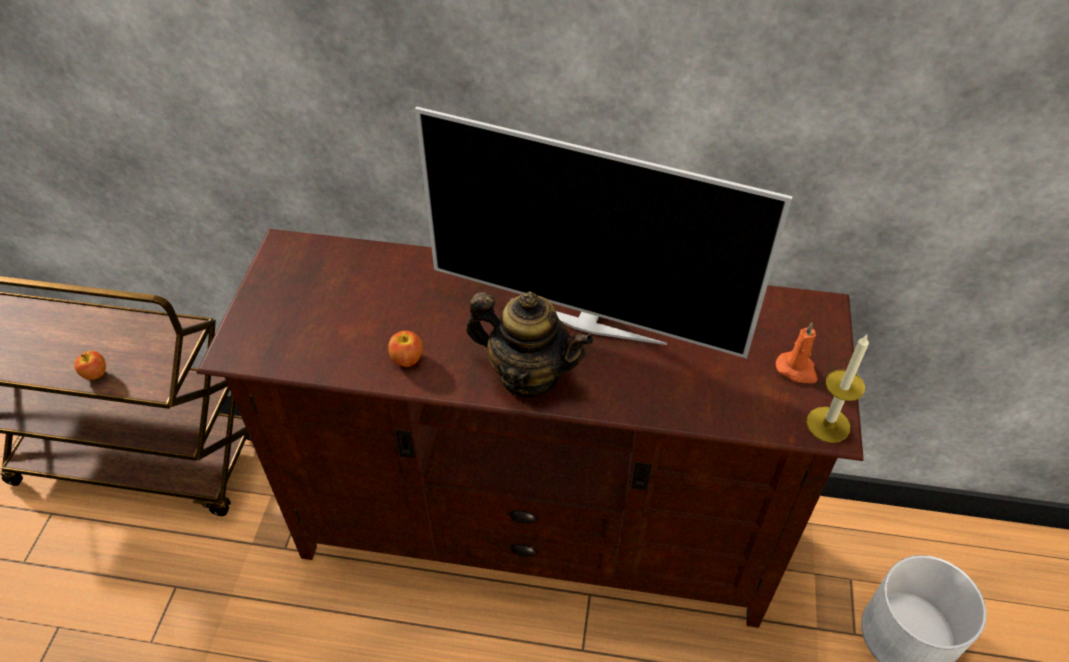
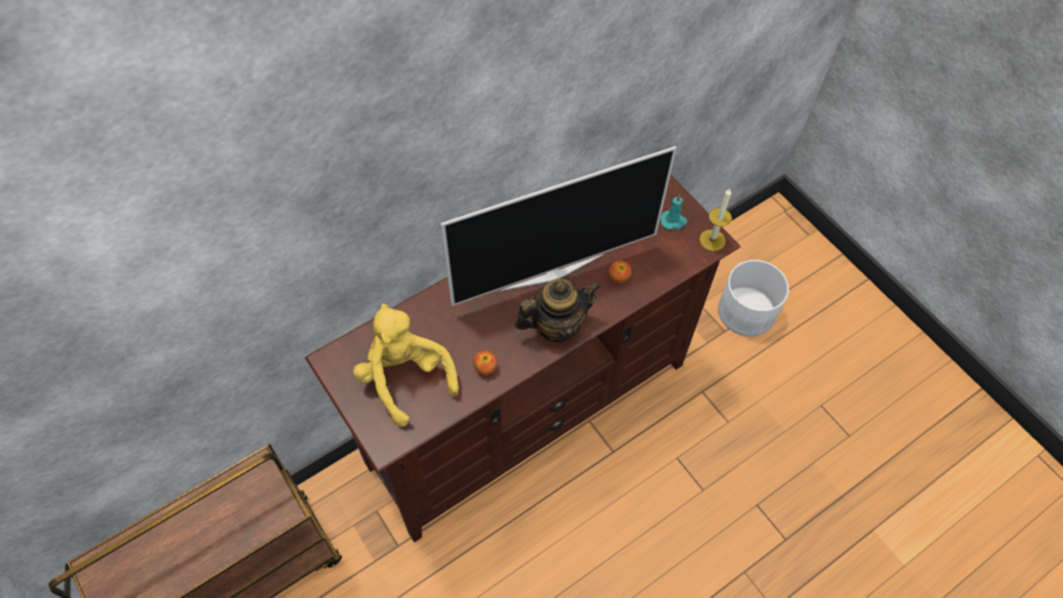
camera: 45 degrees left, 10 degrees up
apple [74,351,106,380] -> apple moved to [608,260,631,284]
orange candle [776,323,818,383] -> turquoise candle [660,194,687,230]
none -> yellow plush toy [353,304,459,427]

